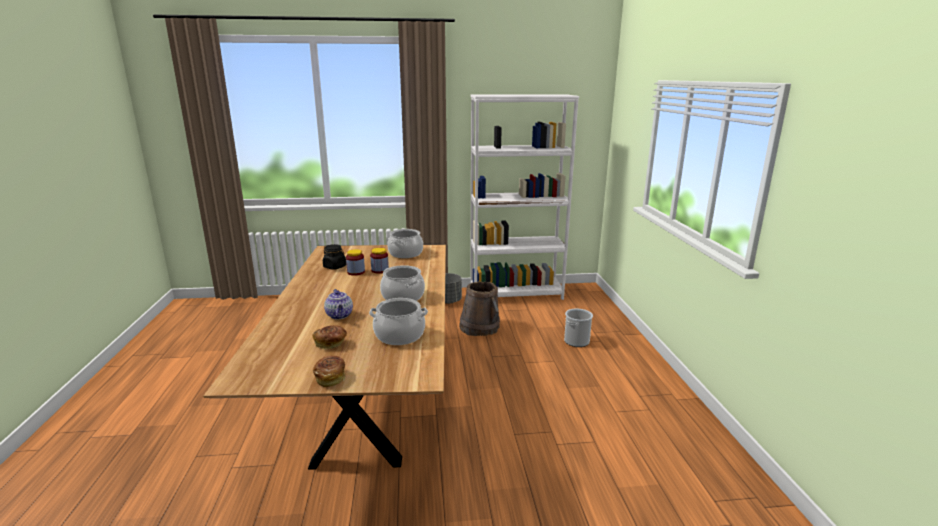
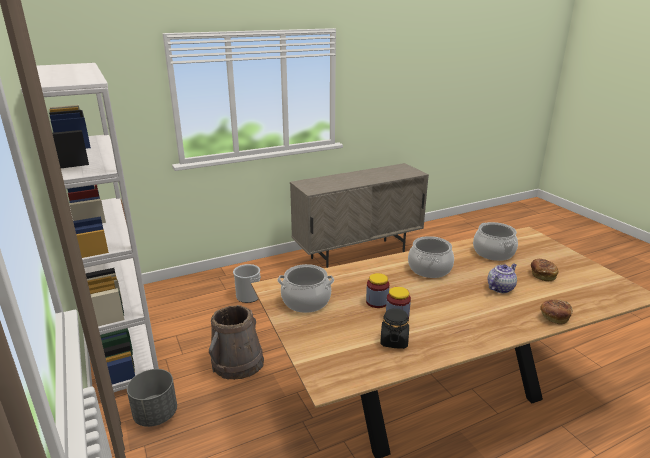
camera: 110 degrees left, 5 degrees up
bread [313,356,346,387] -> bread moved to [540,299,573,325]
none -> beige cabinet [290,163,429,268]

